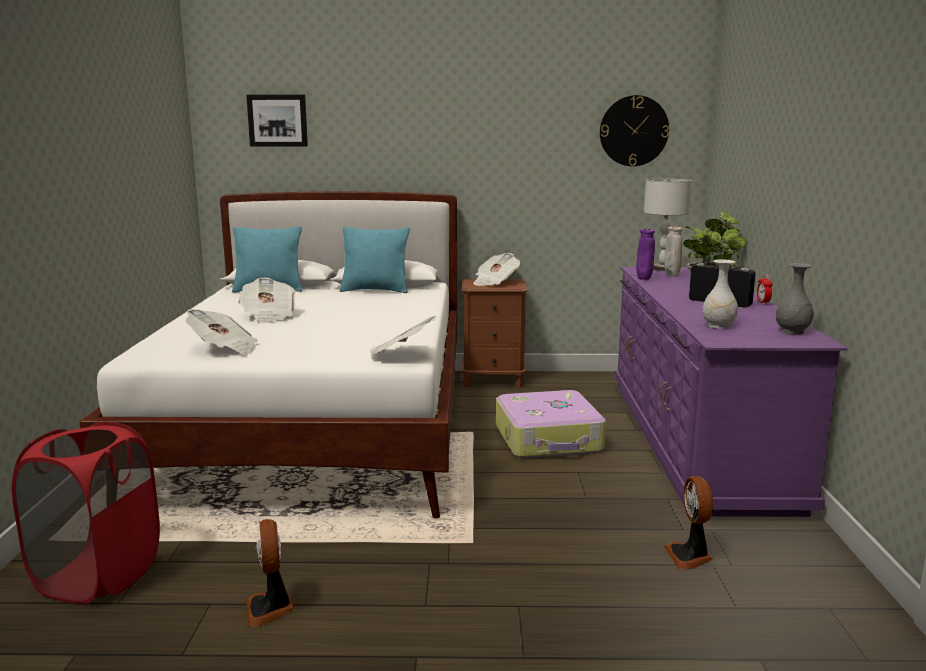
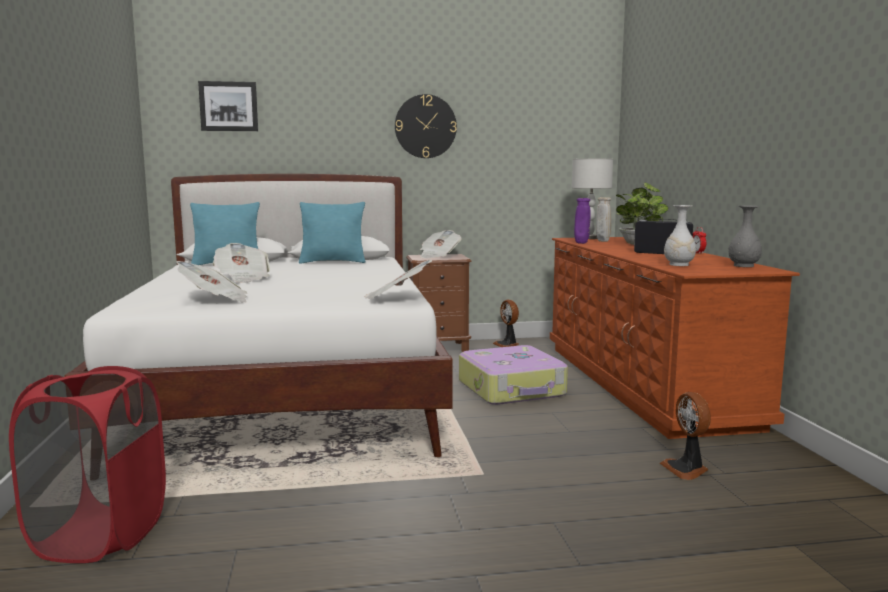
camera: 10 degrees left, 5 degrees down
fan [246,519,294,627] -> fan moved to [493,299,519,347]
wall clock [600,95,669,166] -> wall clock moved to [395,94,457,158]
purple dresser [615,267,847,517] -> brown dresser [550,237,800,439]

